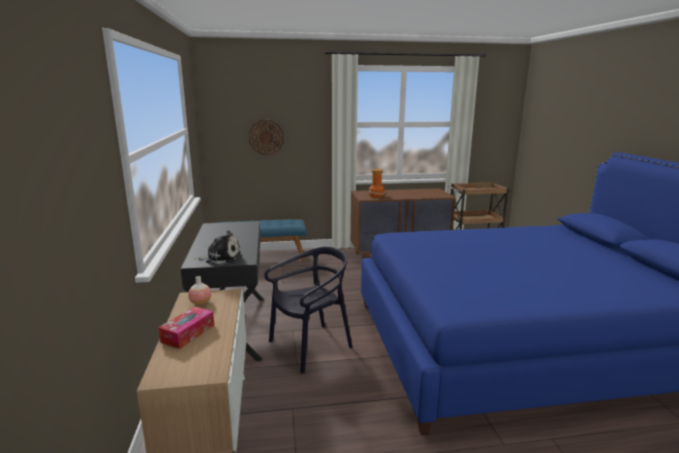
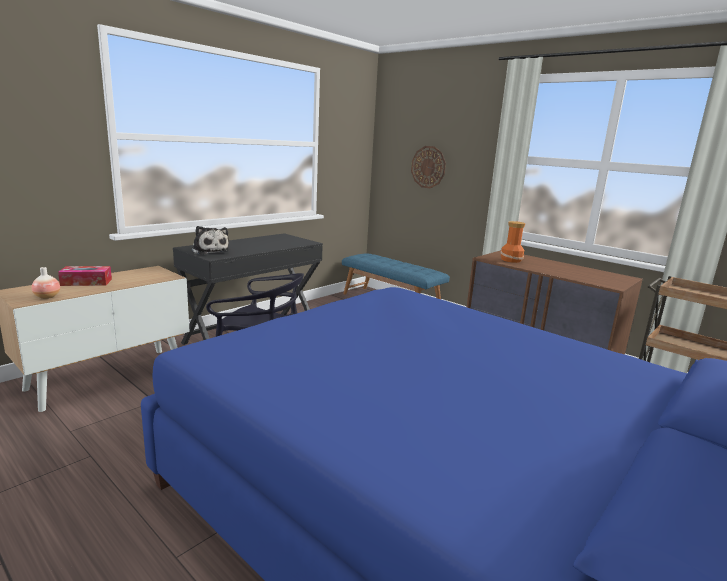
camera: 50 degrees right, 0 degrees up
vase [188,276,211,305] -> vase moved to [32,267,60,299]

